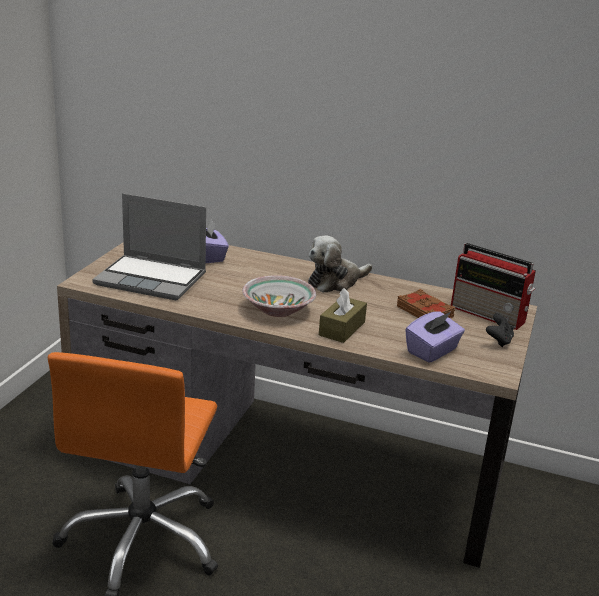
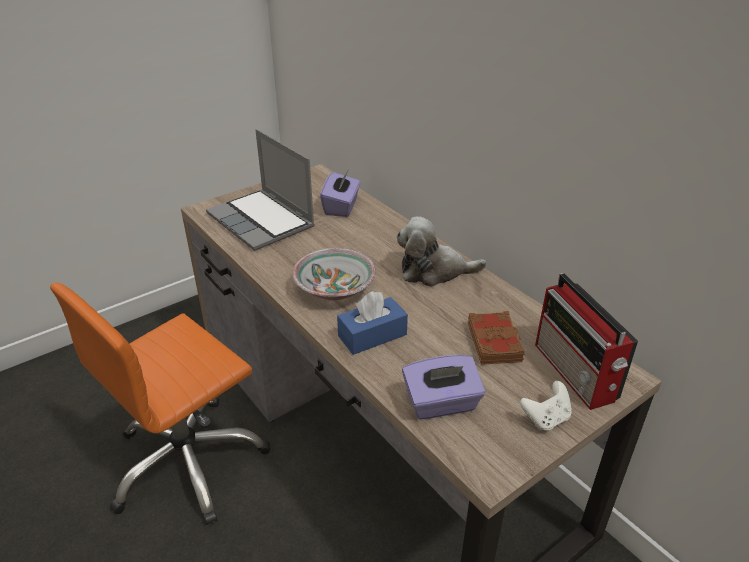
camera: 35 degrees right, 10 degrees up
brown tissue box [319,288,367,343] -> blue tissue box [337,291,408,355]
black game controller [486,313,514,347] -> white game controller [520,381,572,430]

